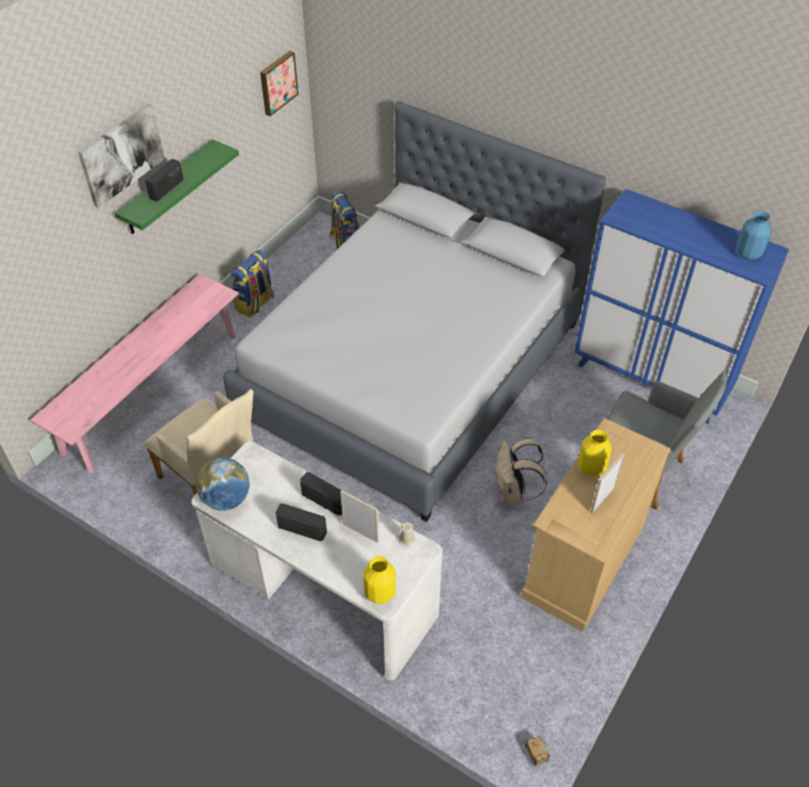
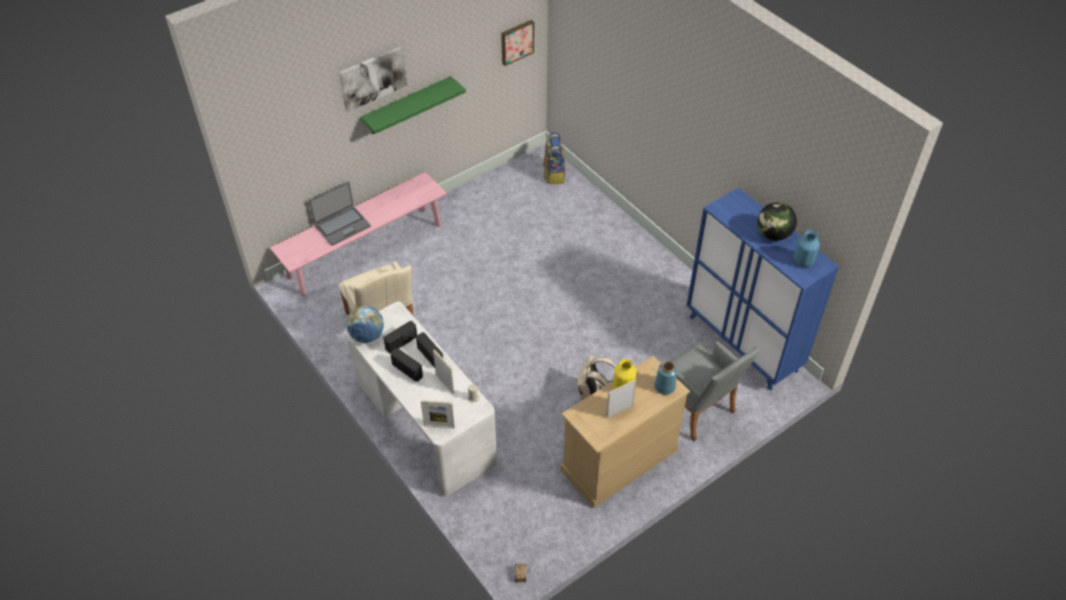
camera: 20 degrees right, 0 degrees up
radio [145,159,184,202] -> radio moved to [383,321,417,354]
grey bed [223,101,606,522] -> none
backpack [231,250,274,317] -> none
yellow vase [363,556,396,604] -> picture frame [421,400,455,428]
none -> laptop [309,182,370,246]
none -> blue vase [654,361,677,395]
none -> globe [758,202,797,240]

